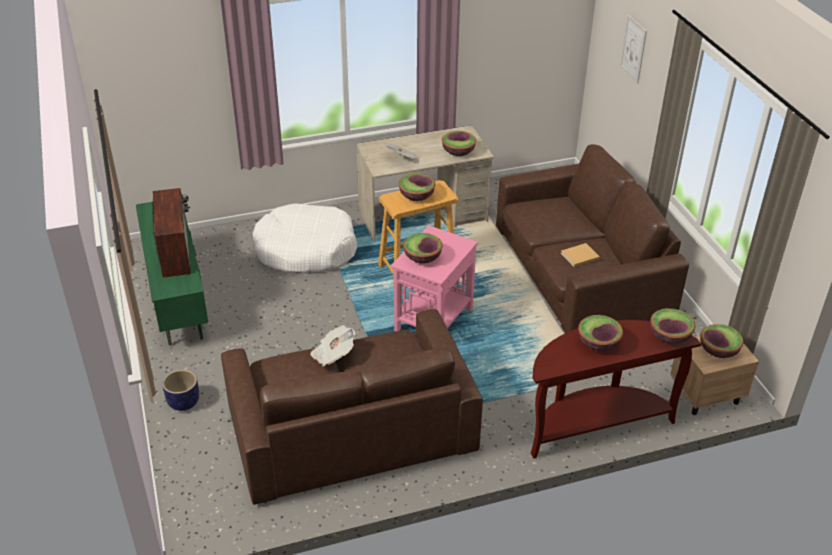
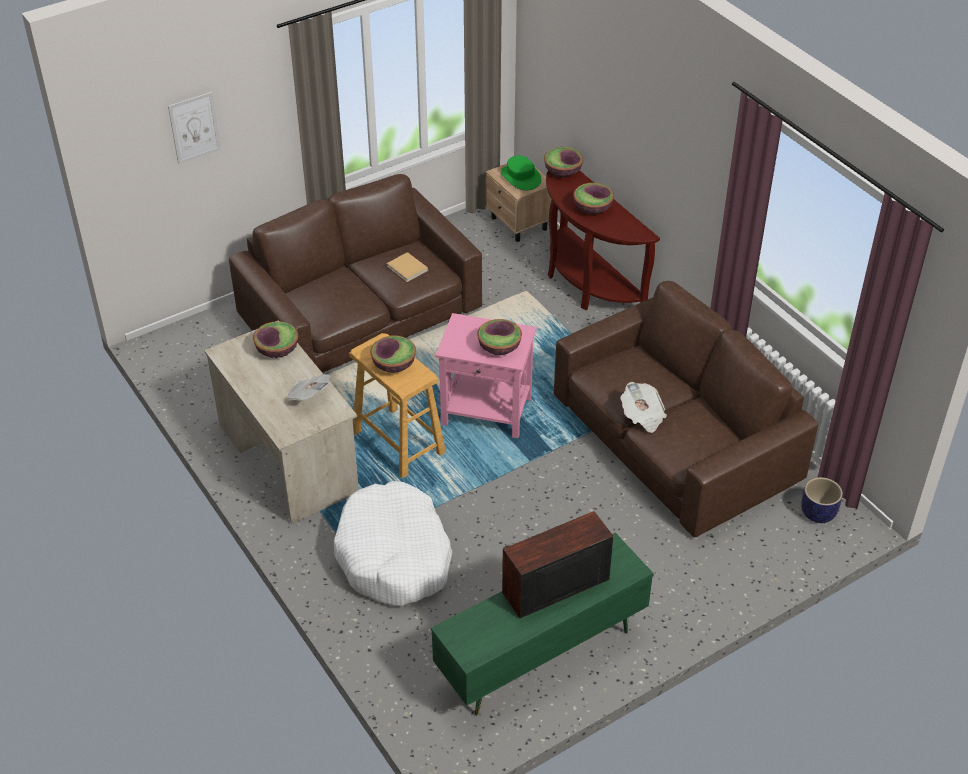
camera: 105 degrees left, 5 degrees up
planter [162,370,199,411] -> planter moved to [801,477,843,523]
bowl [701,324,744,358] -> green hat [501,156,541,190]

